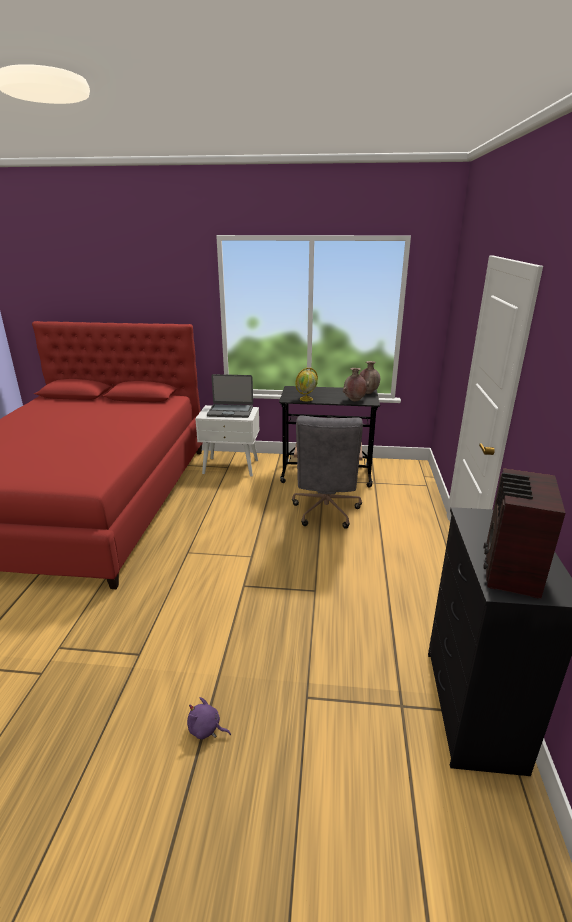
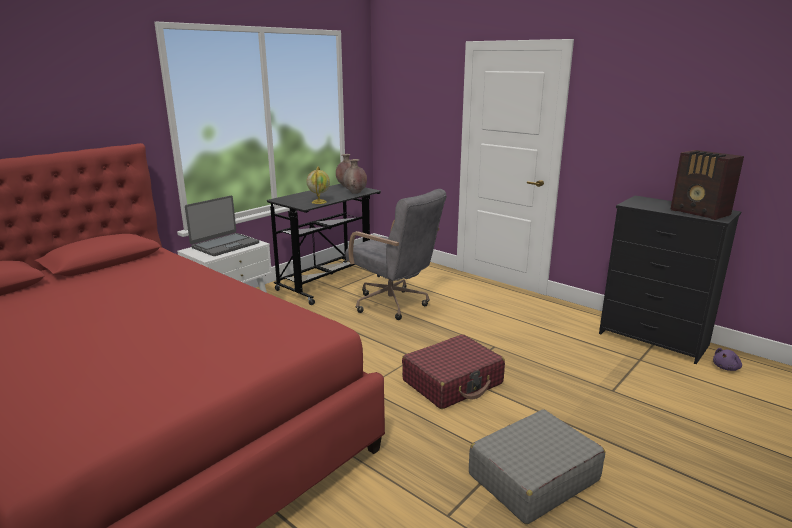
camera: 55 degrees left, 5 degrees down
purple plush toy [187,697,231,739] -> purple plush toy moved to [713,348,742,371]
none -> red suitcase [402,334,505,409]
none -> grey suitcase [469,409,605,524]

